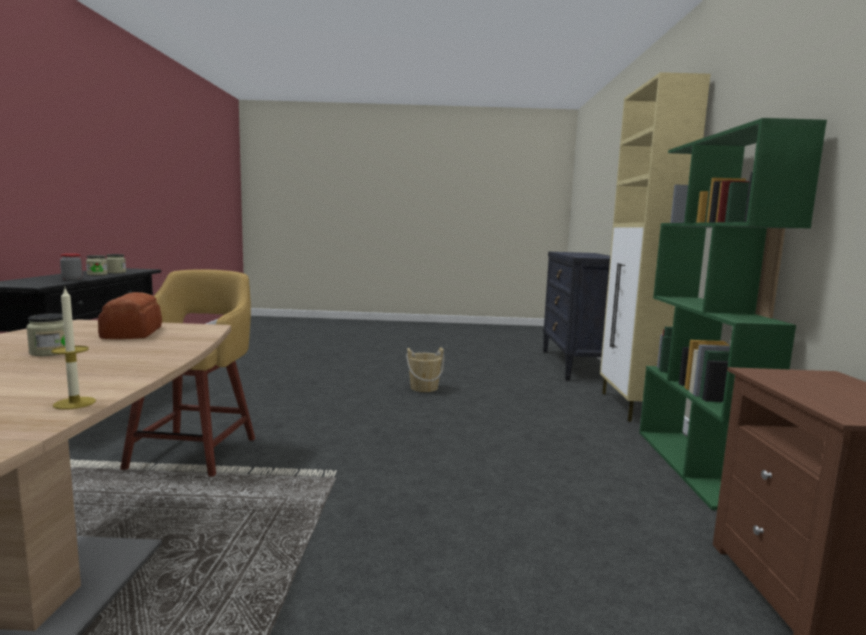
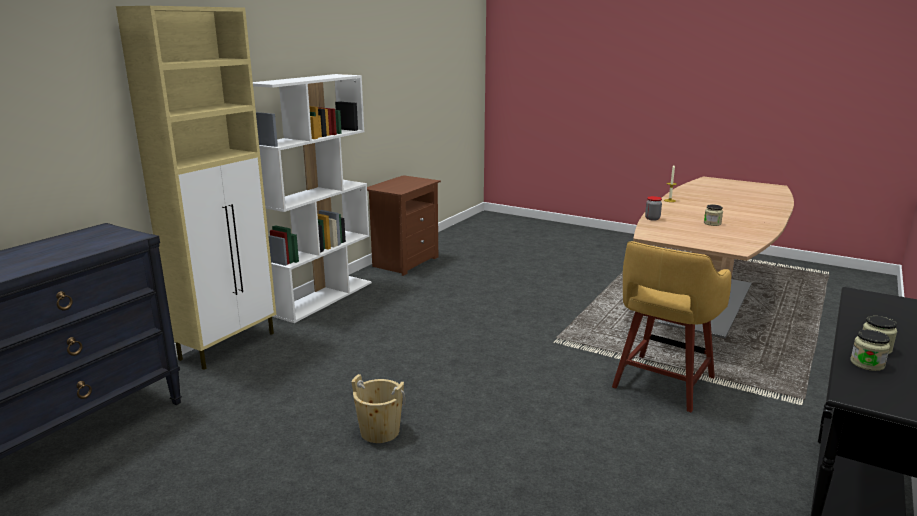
camera: 150 degrees left, 10 degrees up
jar [60,253,83,281] -> jar moved to [645,196,662,220]
bread [98,292,162,339] -> none
green bookcase [639,118,827,510] -> white bookcase [253,74,372,323]

